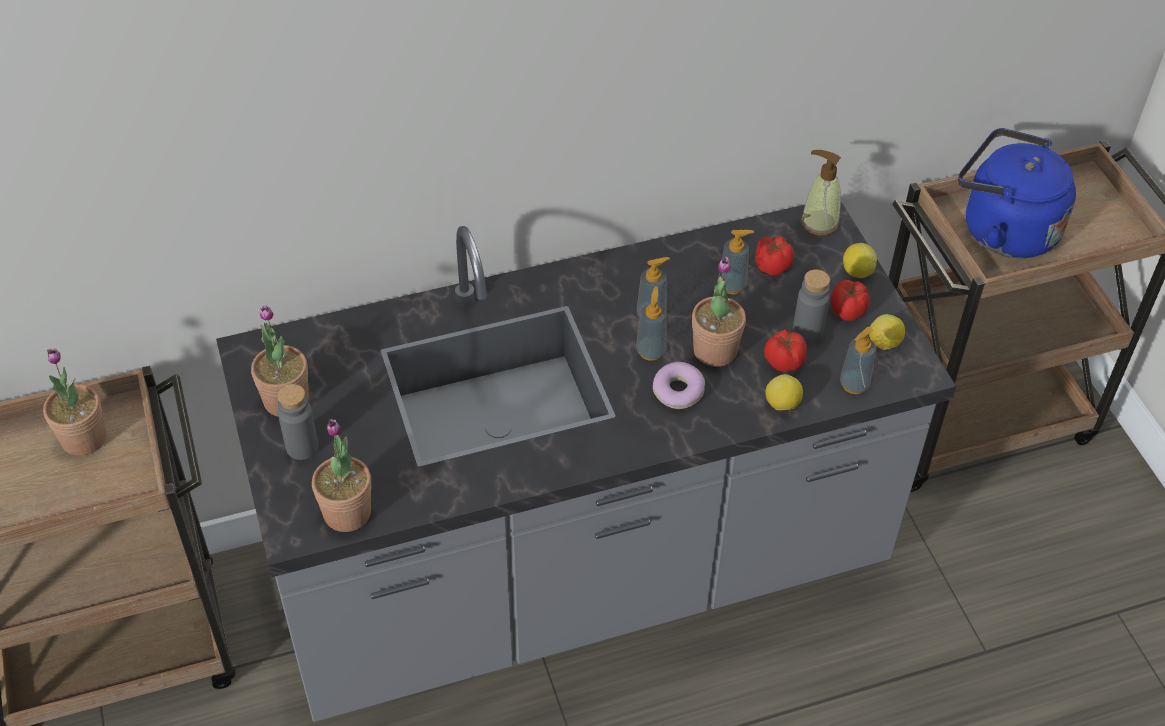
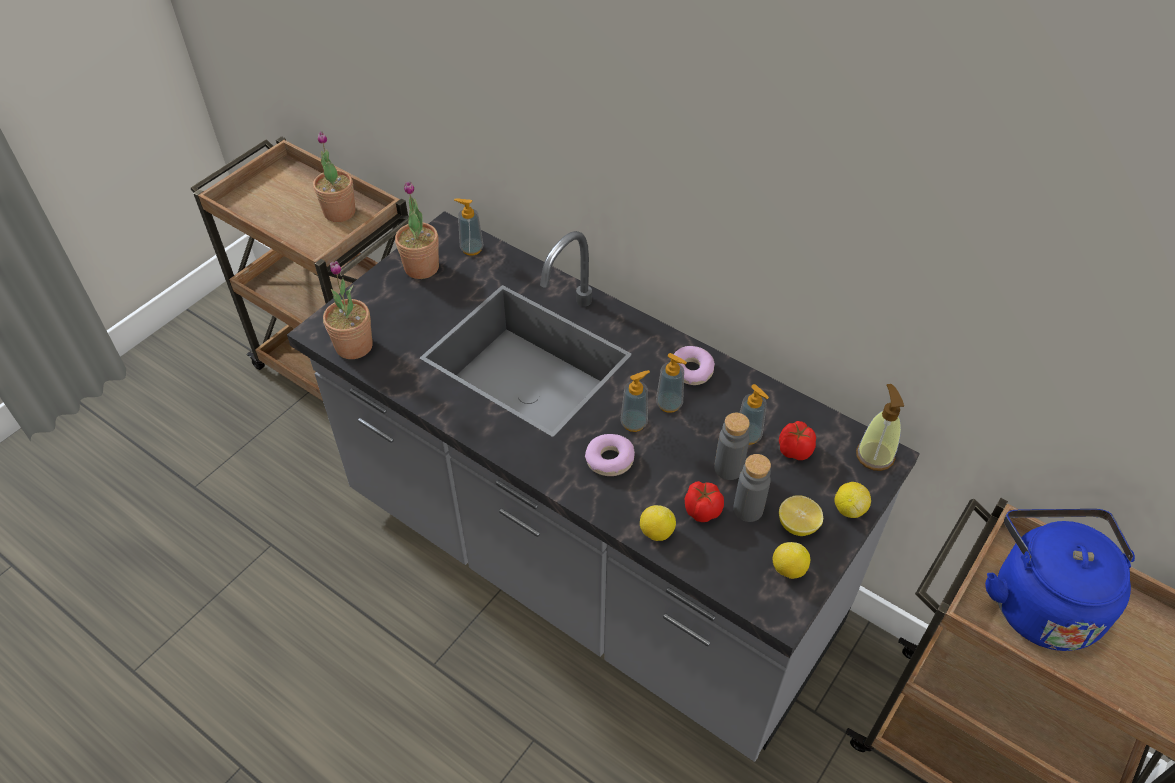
camera: 55 degrees right, 0 degrees up
grey bottle [277,384,319,460] -> grey bottle moved to [714,413,750,480]
potted plant [692,257,746,367] -> none
tomato [830,280,870,321] -> lemon [779,495,823,536]
soap dispenser [840,327,876,394] -> soap dispenser moved to [454,199,483,256]
none -> donut [674,346,715,385]

